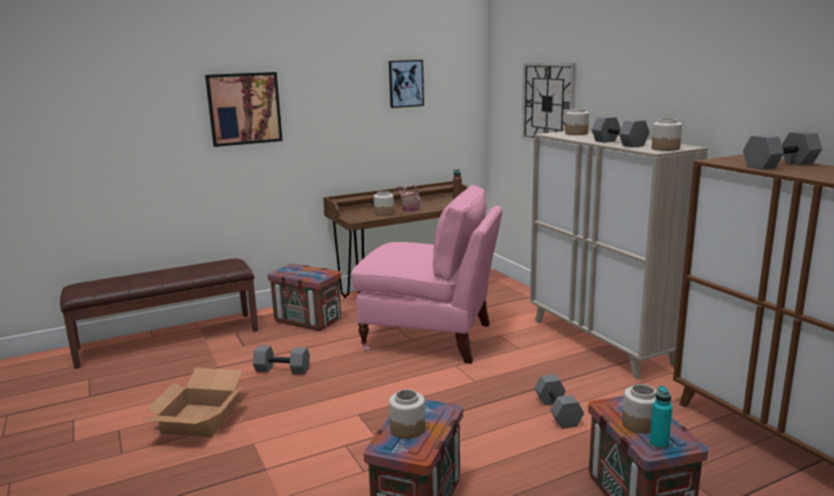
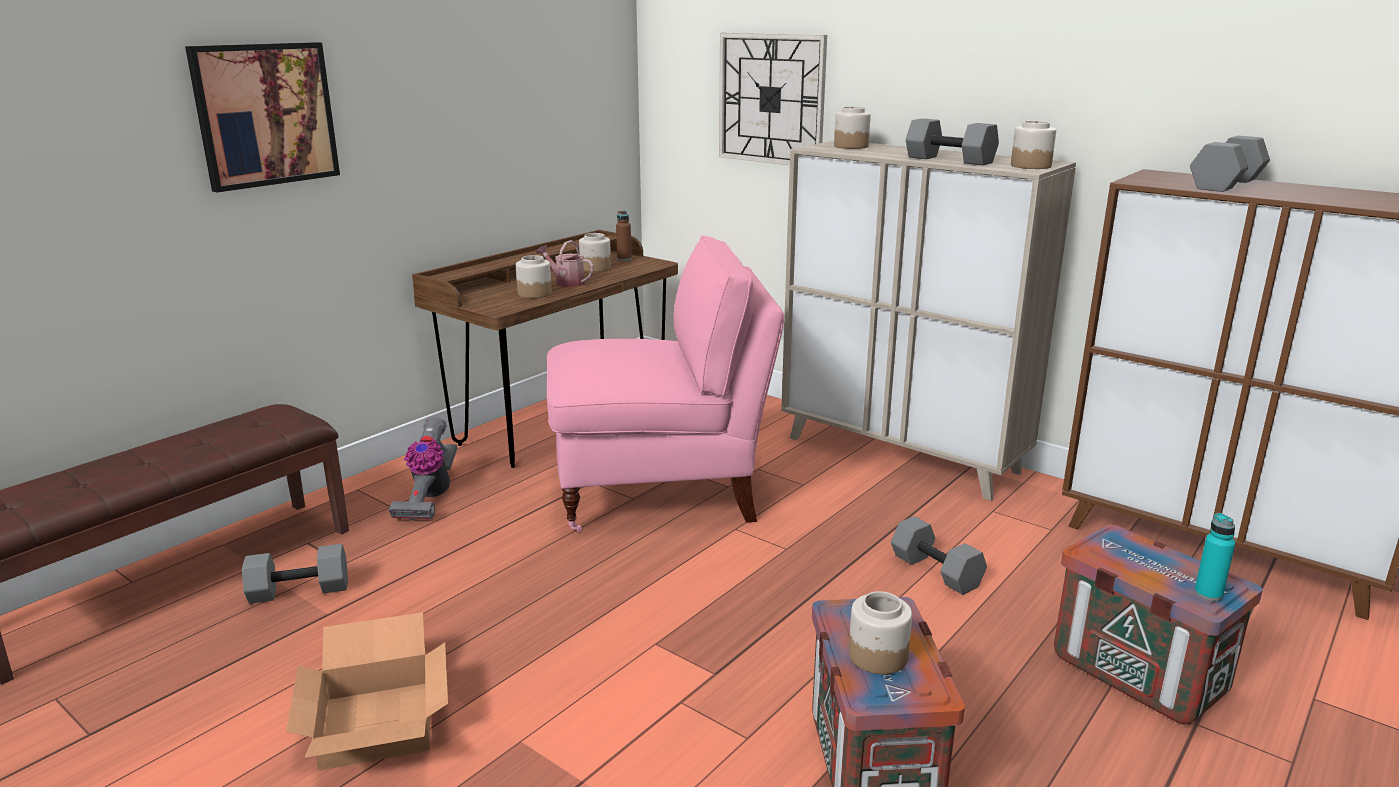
camera: 25 degrees left, 5 degrees up
grey dumbbell [253,345,310,374] -> grey dumbbell moved to [242,544,348,604]
crate [267,264,341,331] -> vacuum cleaner [389,417,457,521]
picture [389,60,424,108] -> none
jar [622,384,657,434] -> jar moved to [579,233,611,272]

